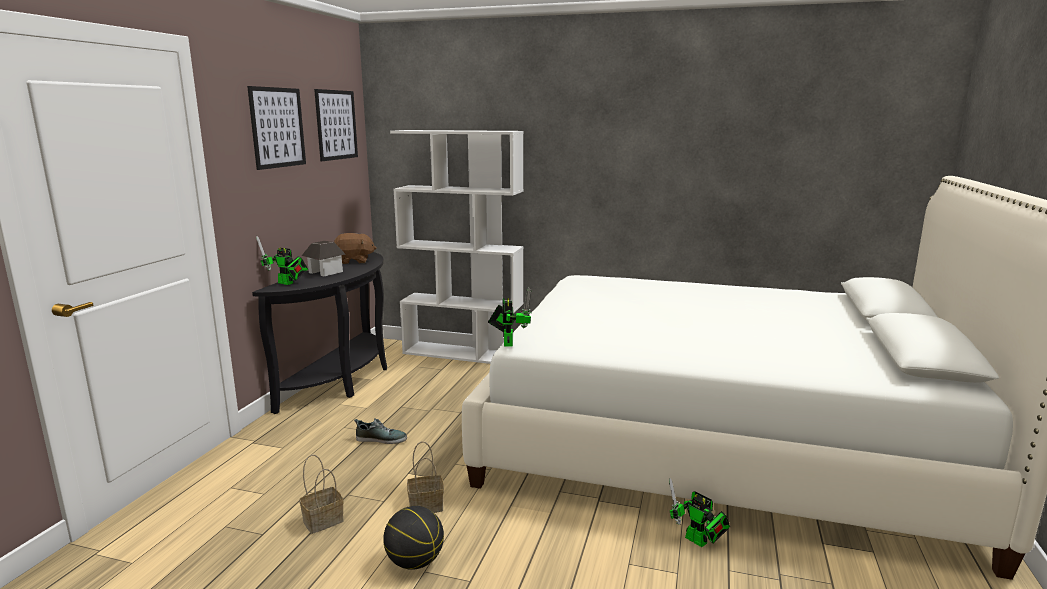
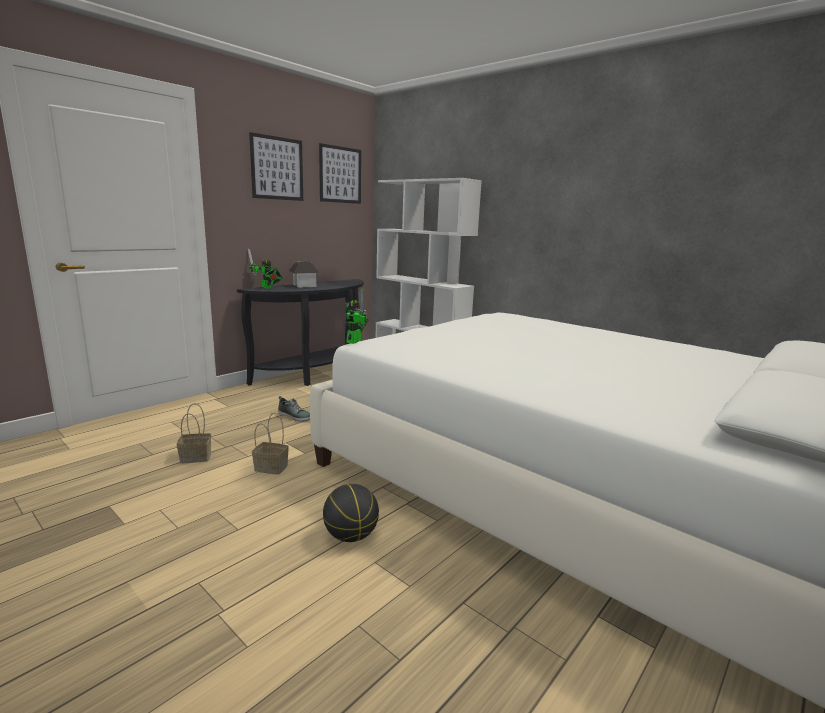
camera: 25 degrees right, 0 degrees up
brown plush toy [334,233,377,264] -> none
basketball [383,506,444,570] -> basketball moved to [323,484,379,542]
toy robot [669,478,730,547] -> none

